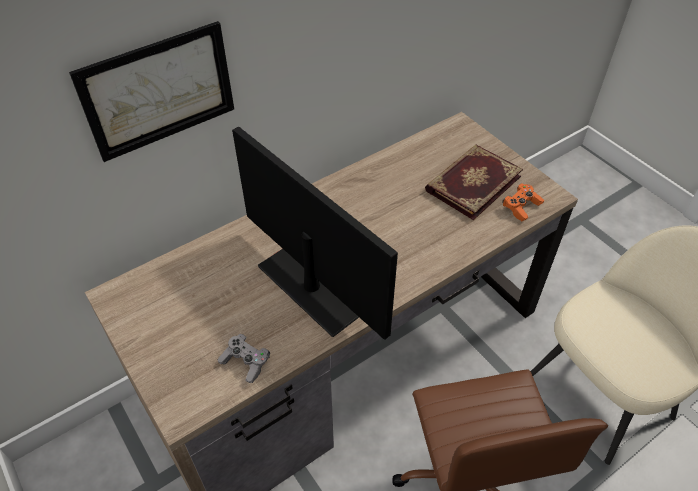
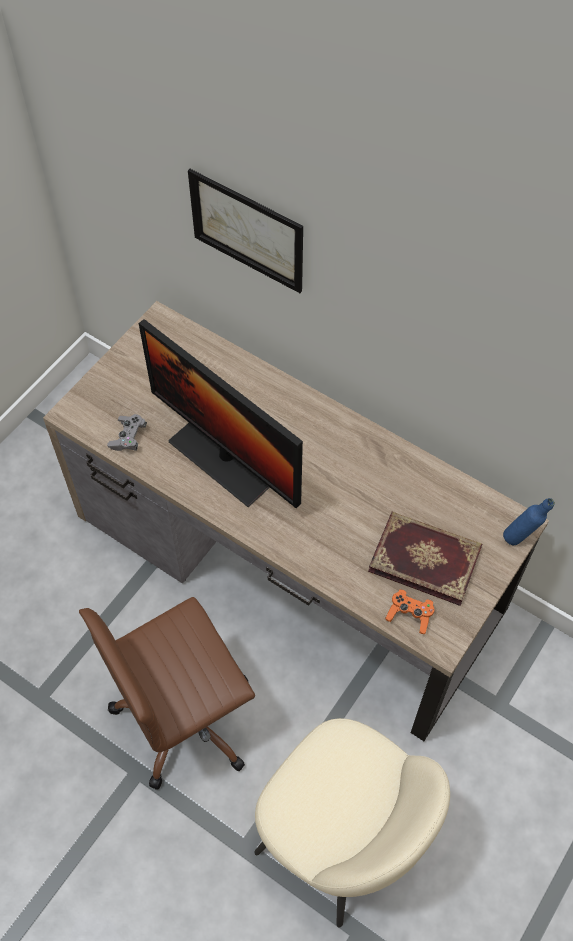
camera: 70 degrees right, 10 degrees up
monitor [232,126,398,340] -> monitor turned 105 degrees clockwise [139,319,303,508]
none -> blue bottle [503,498,555,545]

